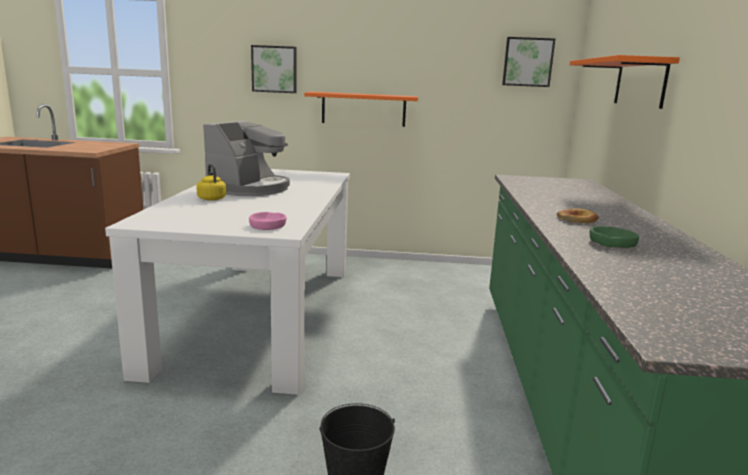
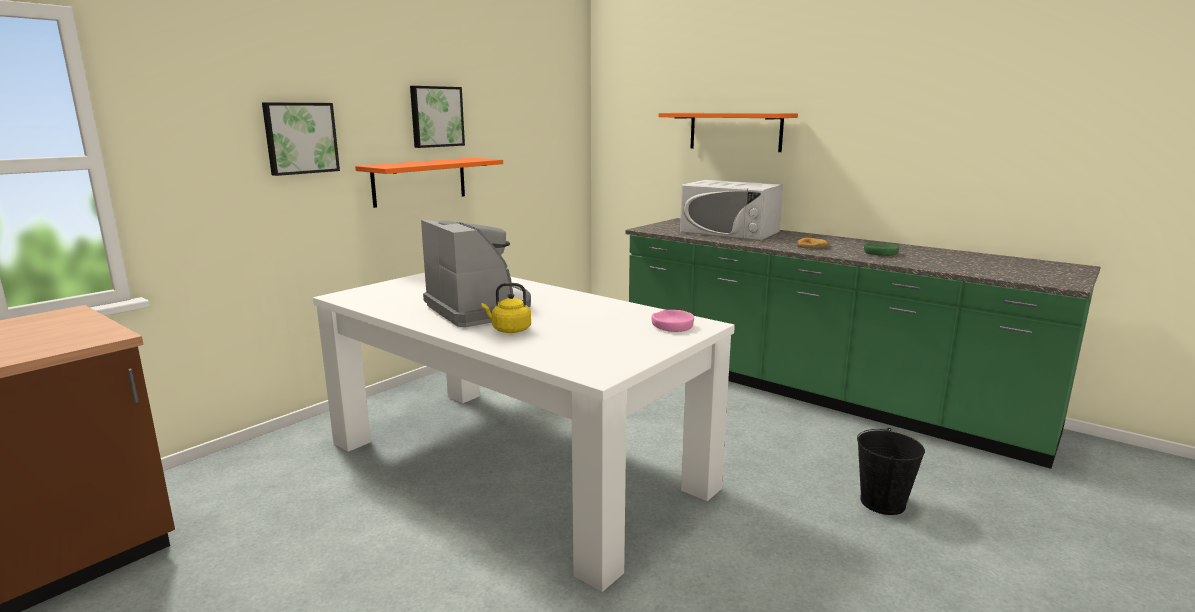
camera: 55 degrees left, 0 degrees up
picture [502,37,555,87] -> picture moved to [410,86,465,148]
none -> white microwave [680,180,783,241]

